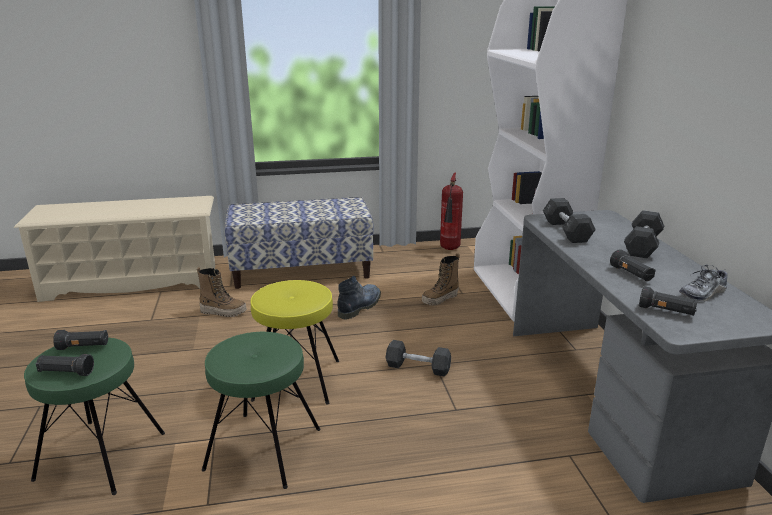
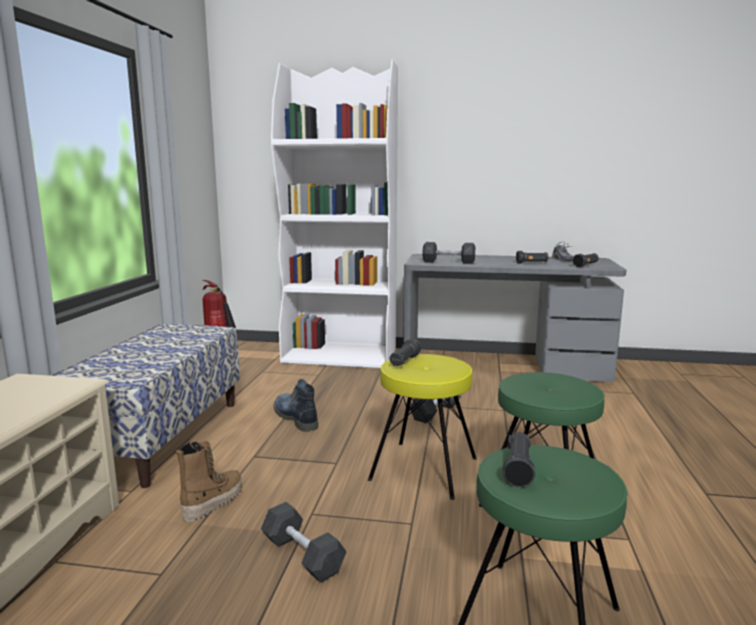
camera: 70 degrees left, 10 degrees down
black flashlight [36,354,94,376] -> black flashlight moved to [390,339,421,366]
boot [422,253,460,306] -> none
grey dumbbell [624,210,664,259] -> grey dumbbell moved to [261,502,347,583]

